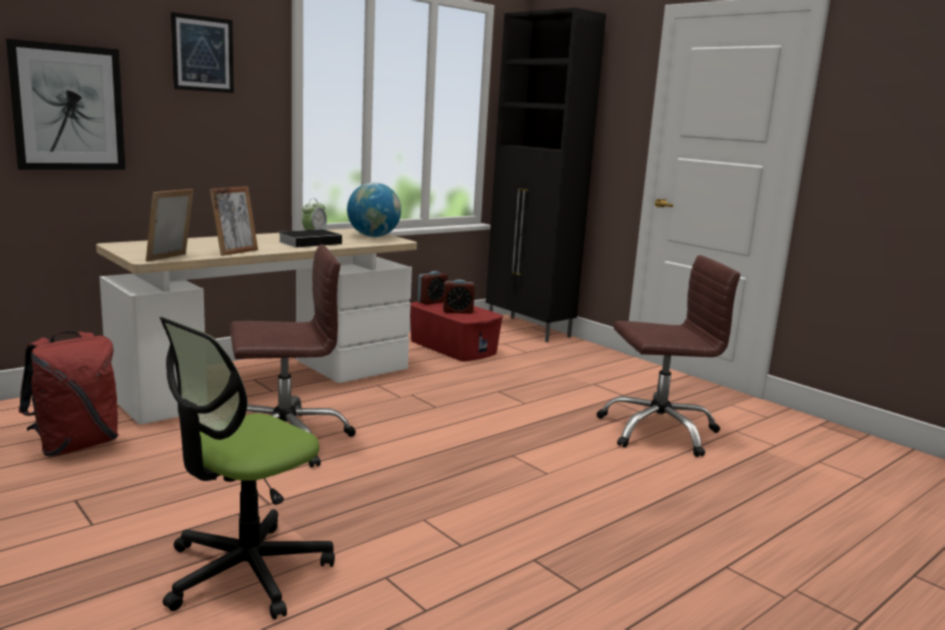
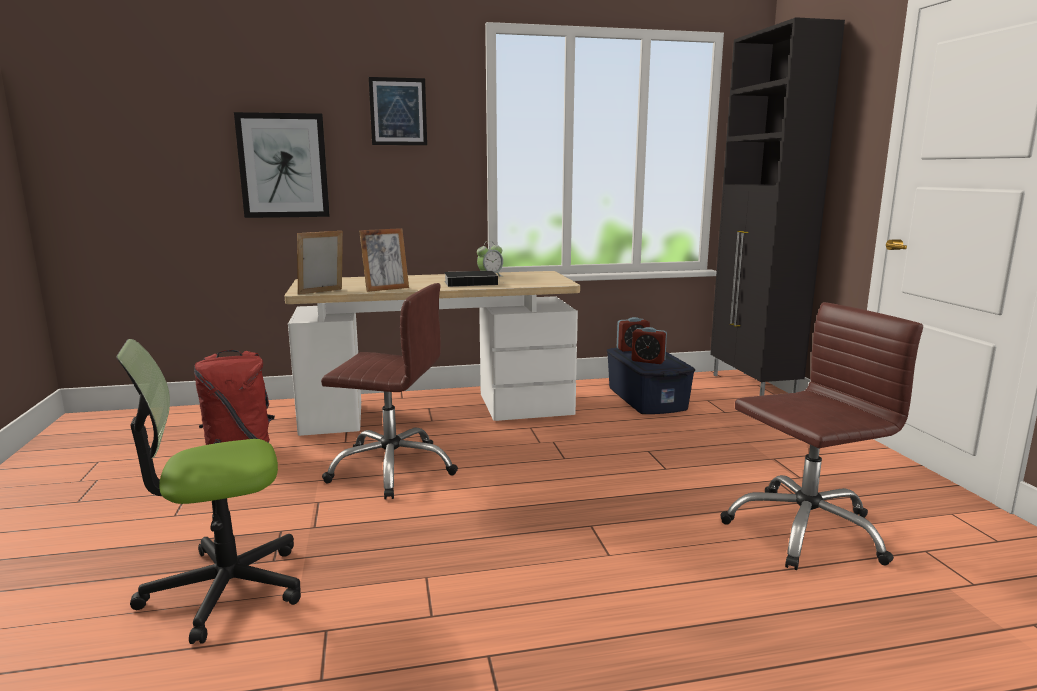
camera: 30 degrees right, 0 degrees up
globe [347,182,401,237] -> none
red storage box [410,301,503,361] -> blue storage box [607,348,695,414]
brown office chair [597,255,740,457] -> brown office chair turned 45 degrees counterclockwise [721,302,923,570]

